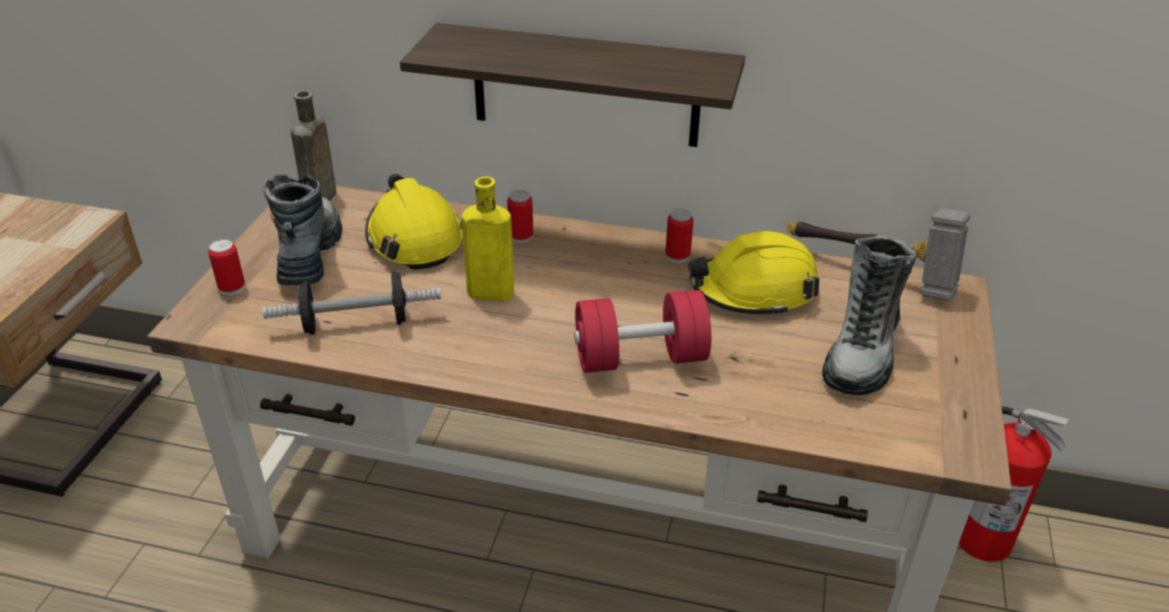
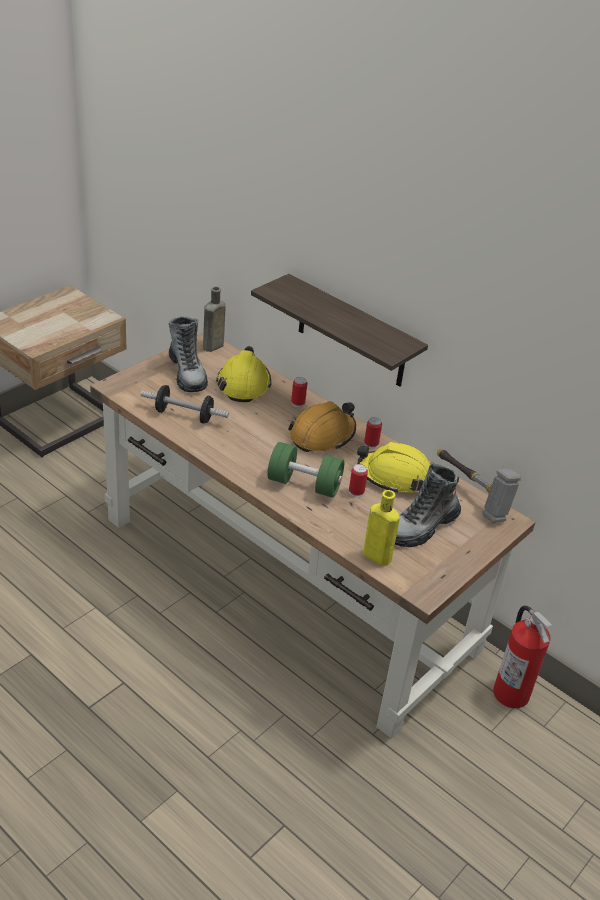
camera: 25 degrees right, 0 degrees up
can [208,239,245,295] -> can moved to [349,464,368,497]
boot [263,174,342,285] -> boot turned 135 degrees clockwise [169,316,208,392]
yellow bottle [461,176,514,301] -> yellow bottle moved to [363,490,400,566]
red dumbbell [574,290,711,373] -> green dumbbell [267,442,344,498]
none -> orange hard hat [288,401,356,452]

